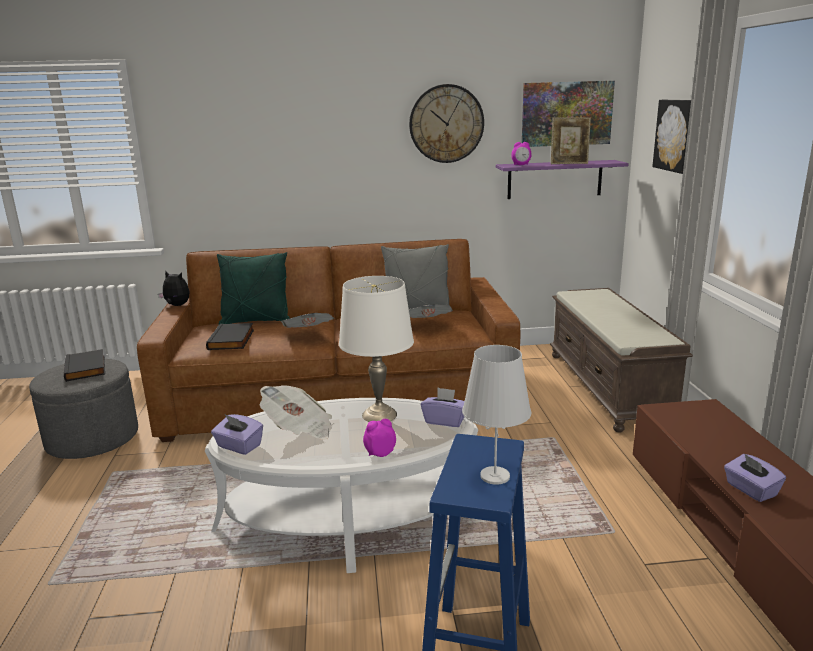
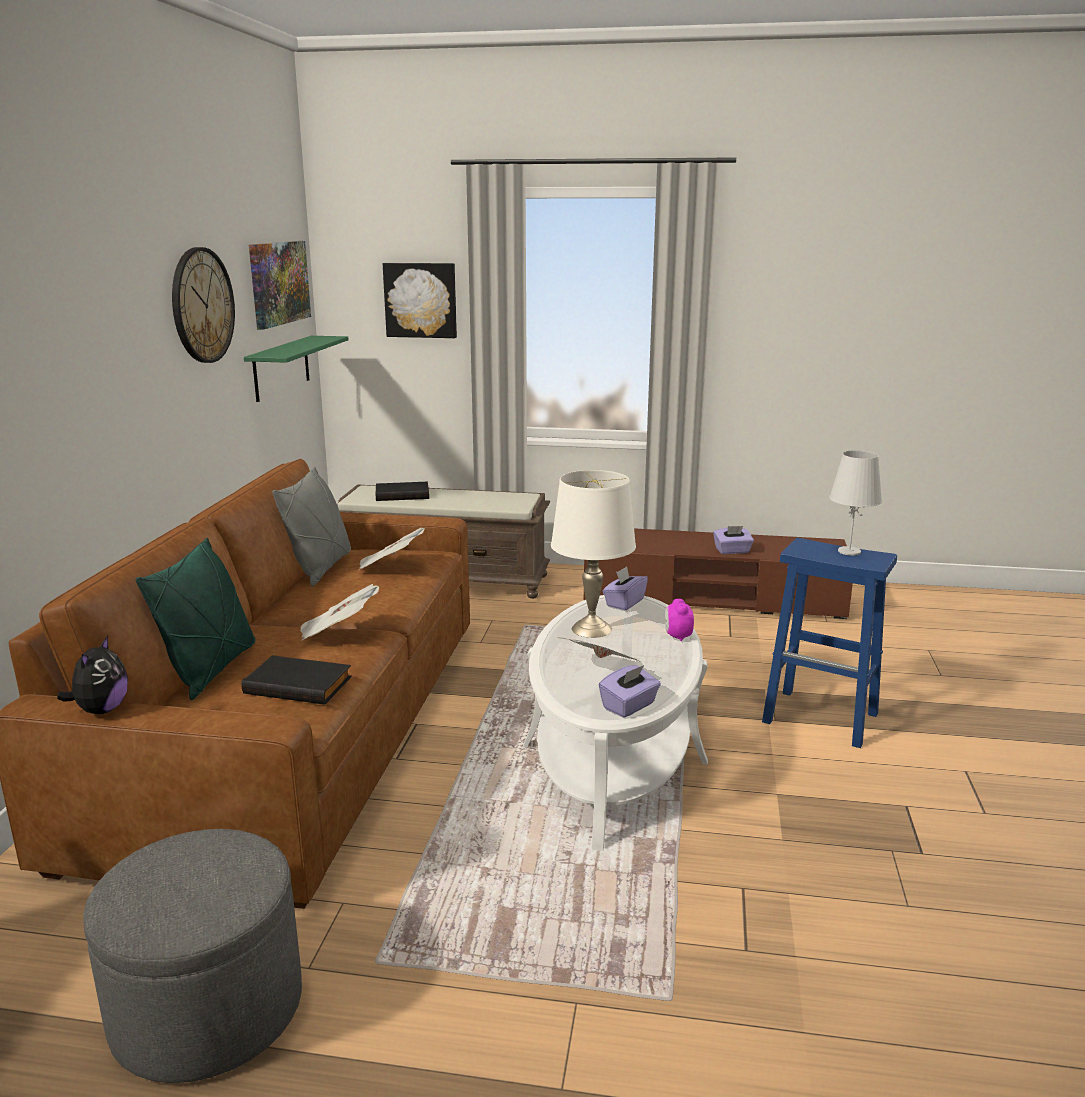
camera: 75 degrees left, 0 degrees up
black book [64,349,105,382] -> black book moved to [375,482,429,501]
plush toy [158,270,190,306] -> plush toy turned 150 degrees clockwise [57,635,128,714]
purple shelf [496,160,629,199] -> green shelf [244,336,348,402]
alarm clock [511,142,532,165] -> none
picture frame [551,117,591,164] -> none

